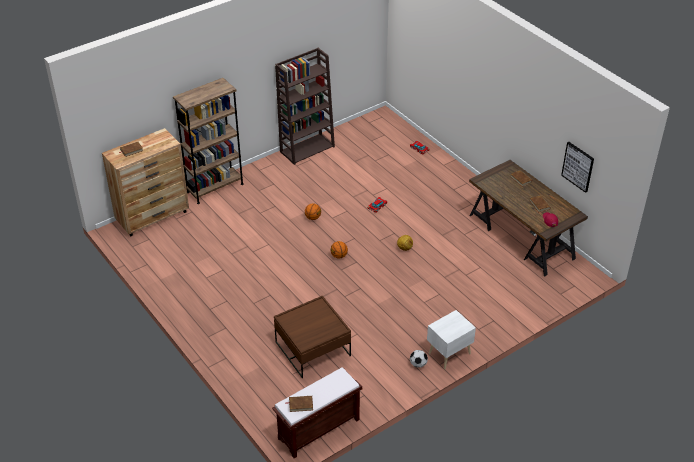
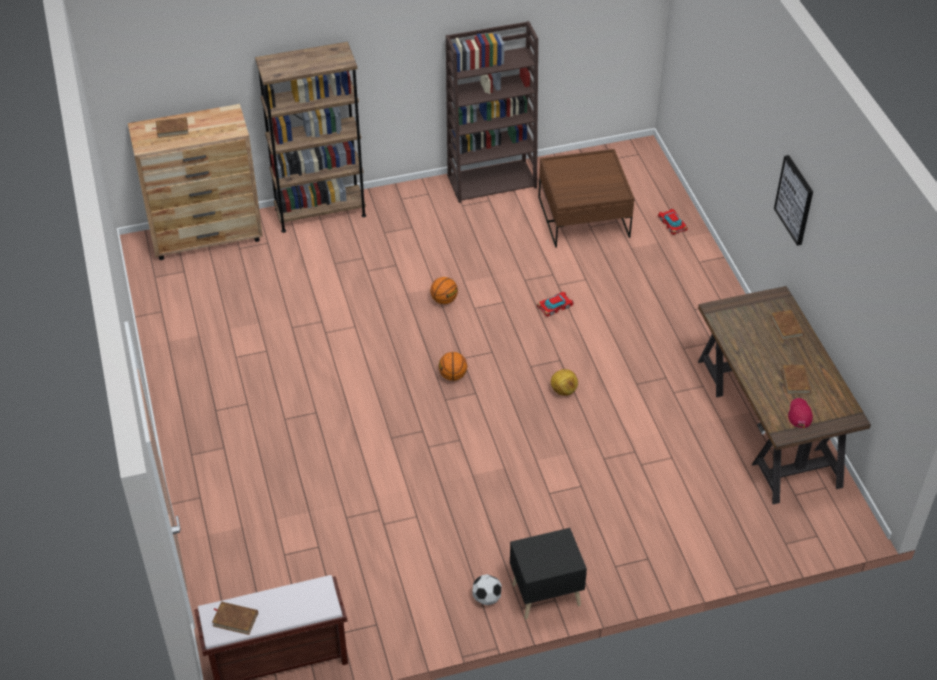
camera: 20 degrees right, 5 degrees up
brown coffee table [274,295,351,378] -> brown coffee table moved to [538,149,635,248]
white nightstand [427,310,476,369] -> black nightstand [510,528,587,619]
picture [561,142,594,193] -> picture moved to [774,155,813,246]

